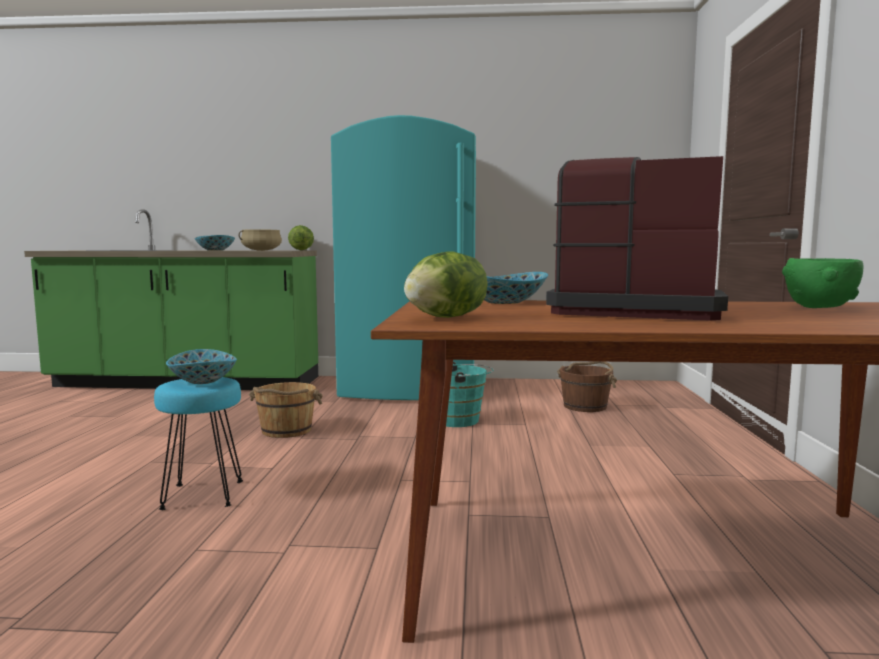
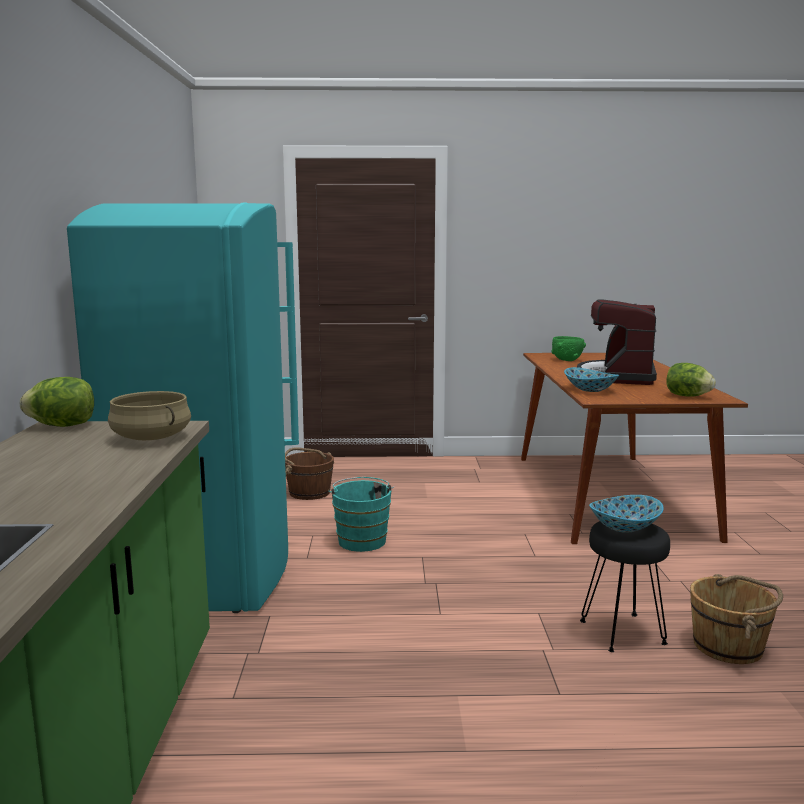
camera: 95 degrees left, 5 degrees up
turquoise stool [154,377,243,510] -> black stool [580,521,670,652]
bowl [194,235,235,251] -> none
brown bucket [249,382,323,438] -> brown bucket moved to [690,574,783,664]

